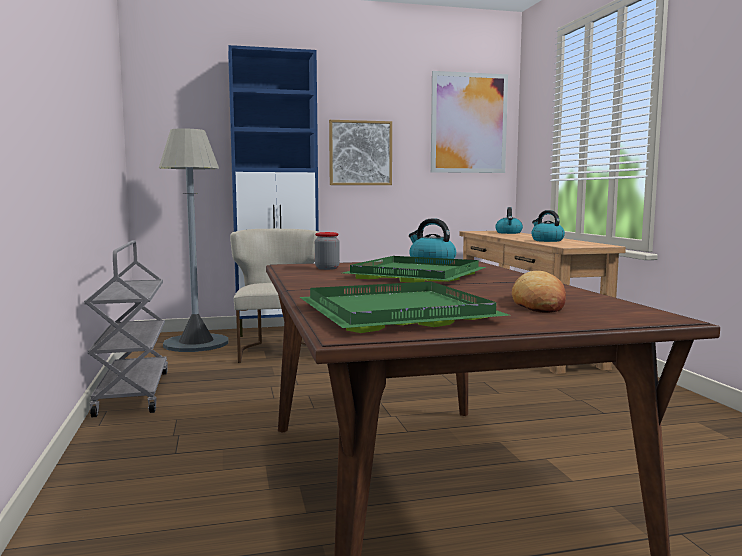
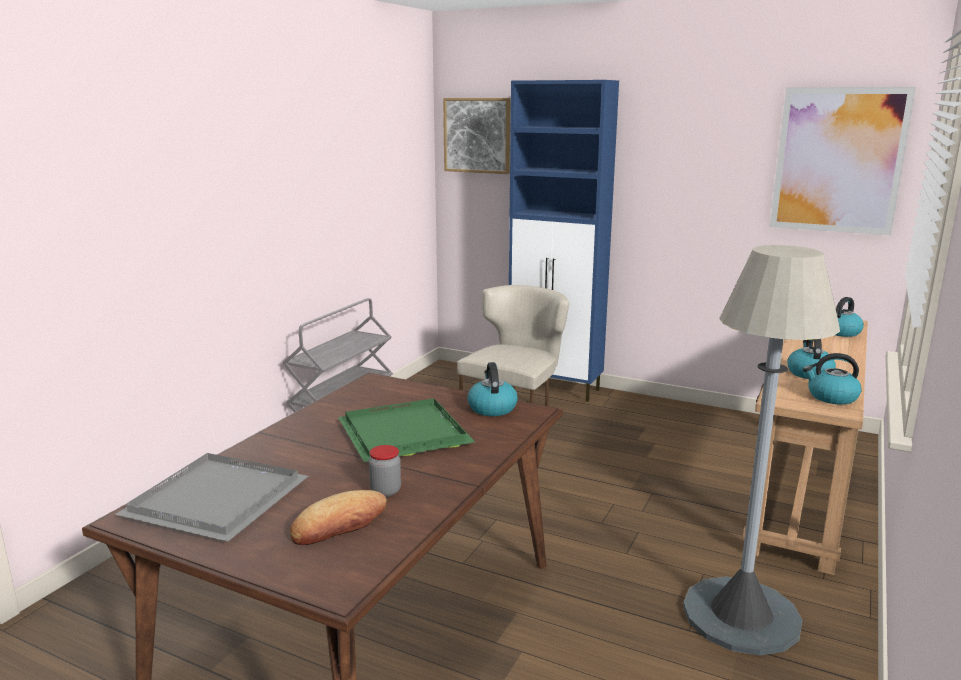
camera: 40 degrees right, 10 degrees up
grey floor lamp [159,128,228,352] -> grey floor lamp moved to [683,245,840,656]
green tray [300,282,510,333] -> grey tray [115,453,308,541]
jar [315,232,340,270] -> jar moved to [369,445,401,497]
picture [329,120,392,185] -> picture moved to [443,98,511,174]
none -> kettle [803,353,861,405]

